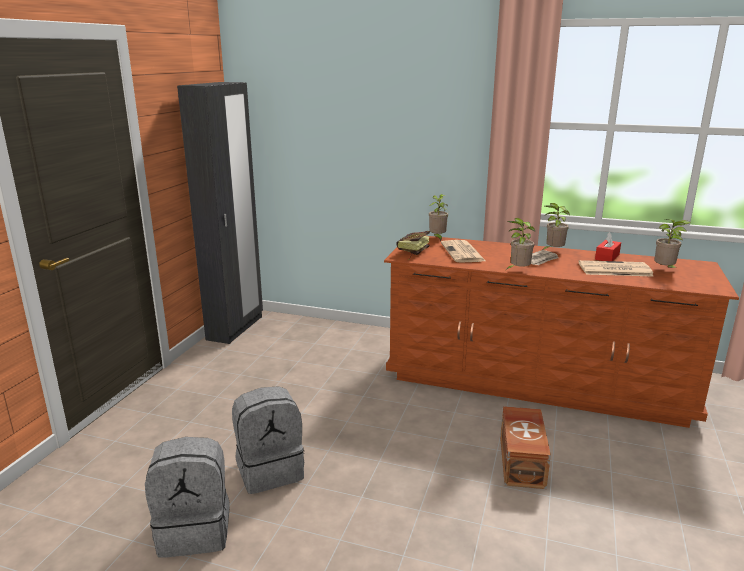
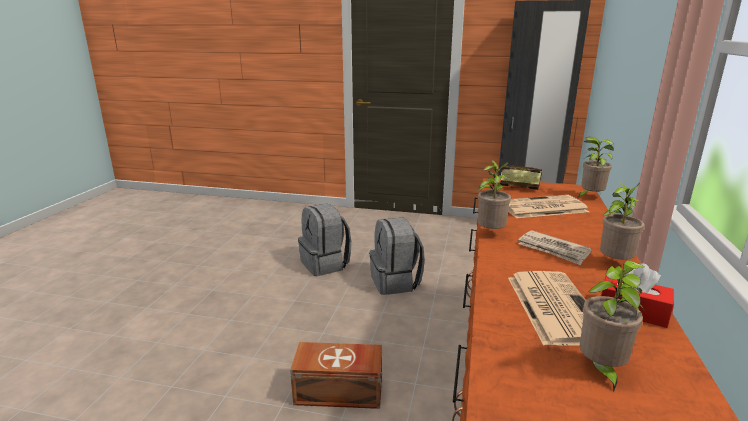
camera: 85 degrees right, 0 degrees up
grey backpack [145,437,230,558] -> grey backpack moved to [369,218,425,295]

